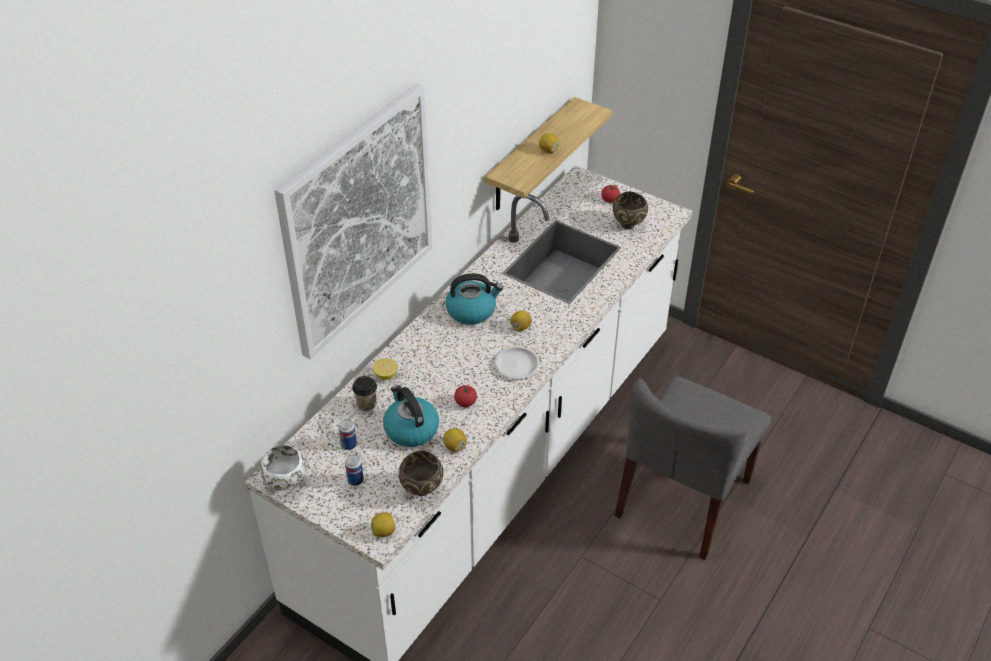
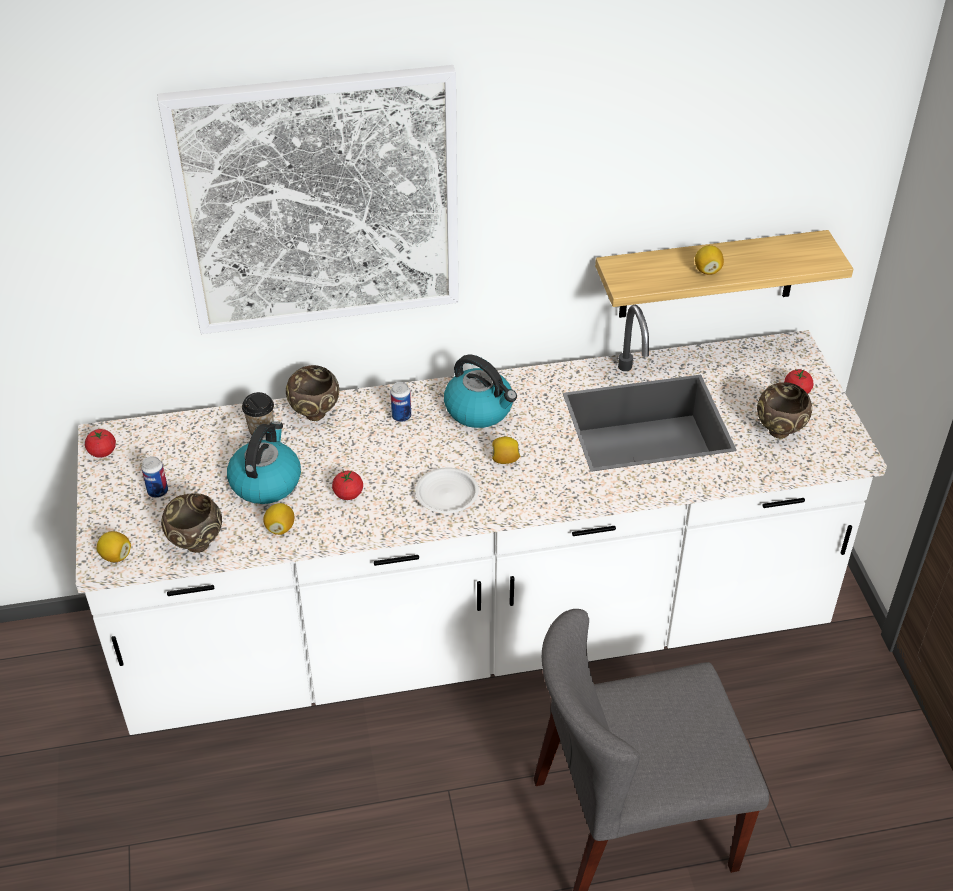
camera: 45 degrees right, 0 degrees up
white bowl [260,445,306,490] -> tomato [85,429,116,458]
can [338,419,357,450] -> can moved to [390,382,411,422]
lemon [373,358,398,380] -> brown bowl [286,365,339,421]

